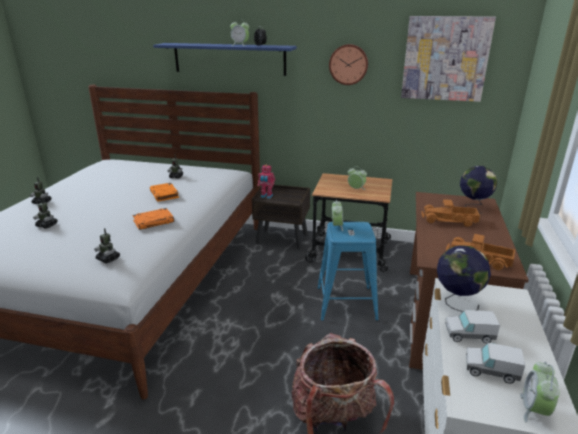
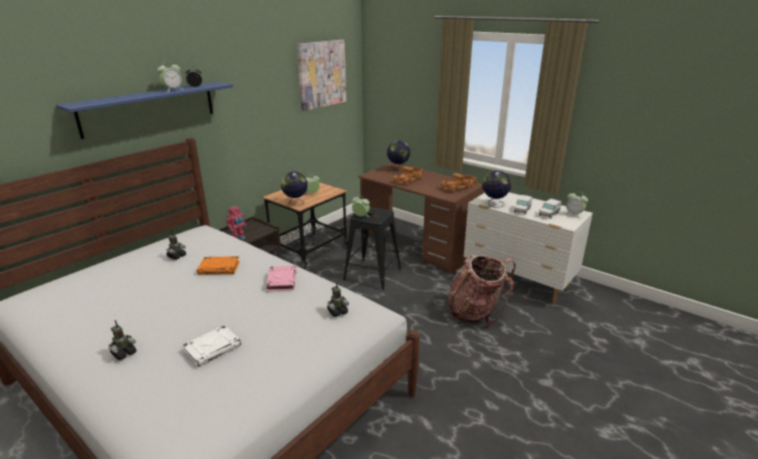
camera: 65 degrees left, 0 degrees up
toy robot [33,198,57,229] -> white book [182,325,241,367]
orange book [132,208,174,230] -> pink book [266,266,297,292]
blue stool [317,222,379,321] -> black stool [343,207,401,290]
wall clock [329,44,368,85] -> none
none -> globe [281,172,308,206]

